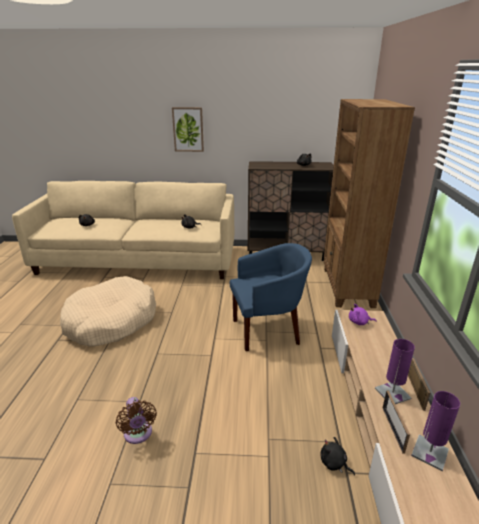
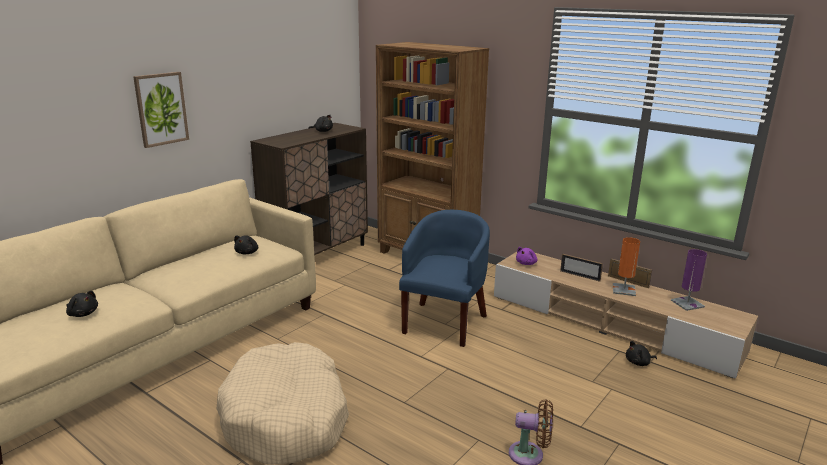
camera: 55 degrees left, 5 degrees down
purple table lamp [375,339,415,404] -> orange table lamp [613,237,640,296]
picture frame [383,390,410,453] -> picture frame moved to [560,254,603,282]

